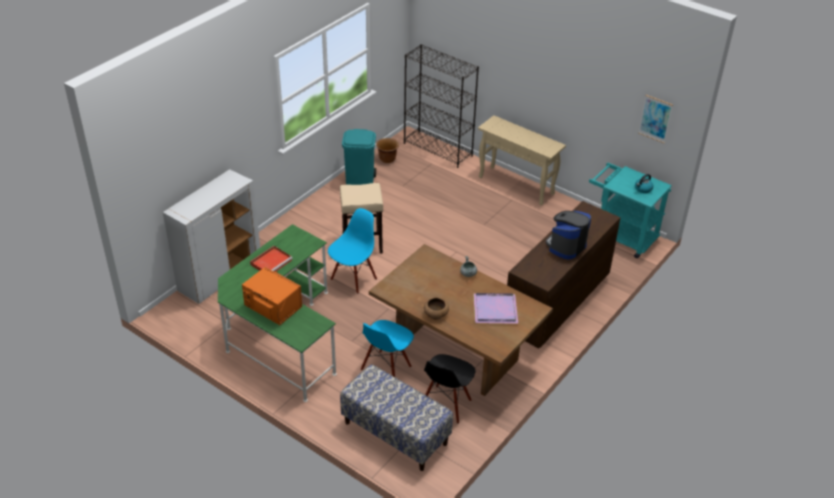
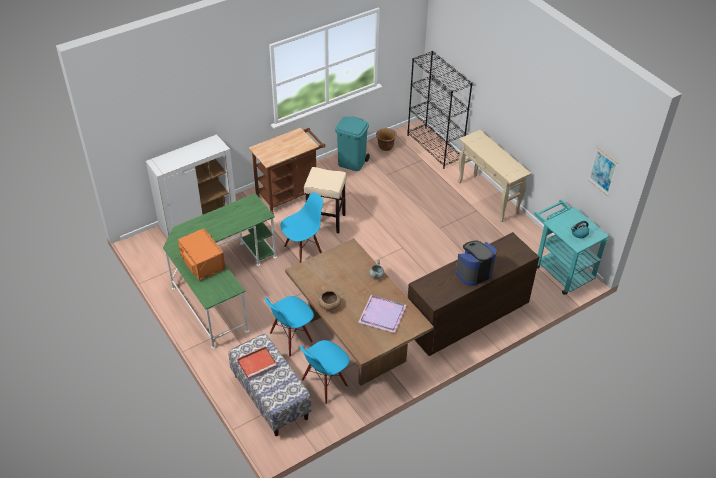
camera: 20 degrees right, 5 degrees up
red tray [250,246,293,271] -> red tray moved to [237,346,277,379]
black chair [424,354,476,424] -> blue chair [300,340,350,404]
none -> brown cart [249,128,325,214]

